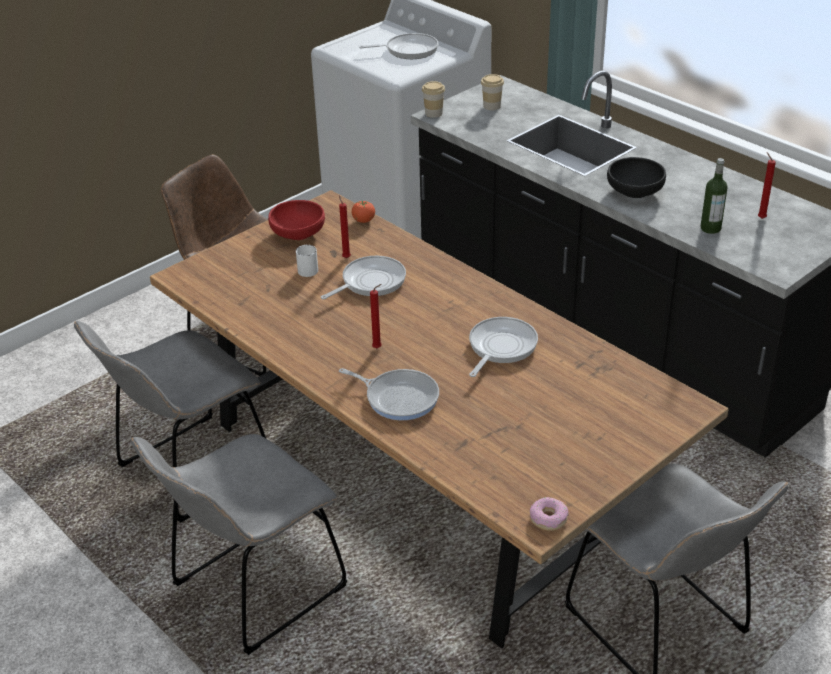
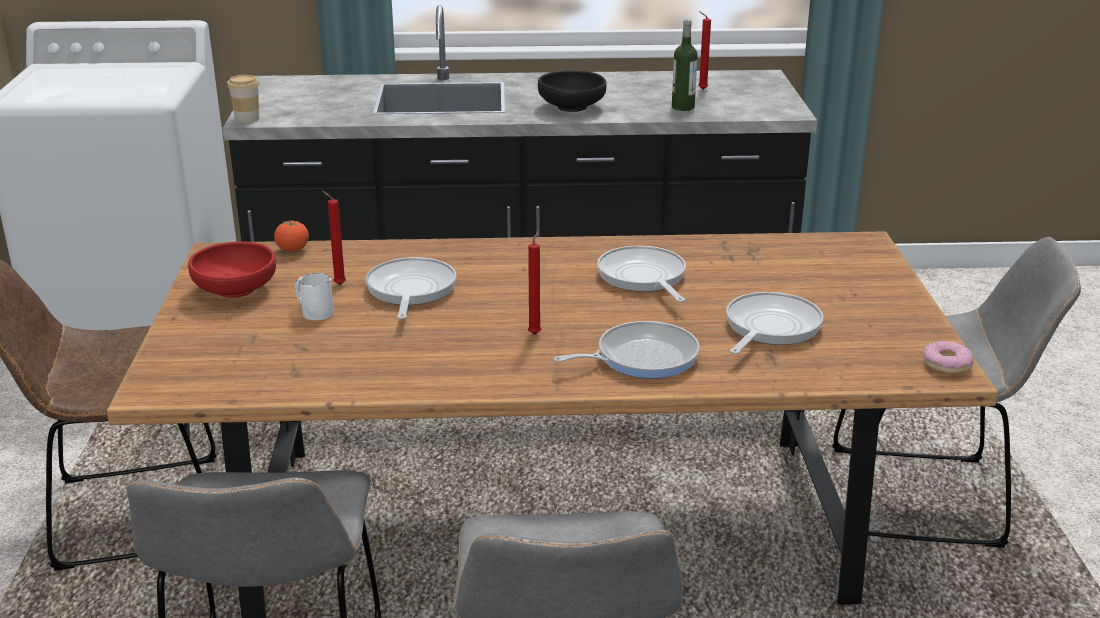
camera: 50 degrees left, 10 degrees down
frying pan [359,33,438,59] -> frying pan moved to [726,292,823,354]
cup [481,74,504,110] -> none

